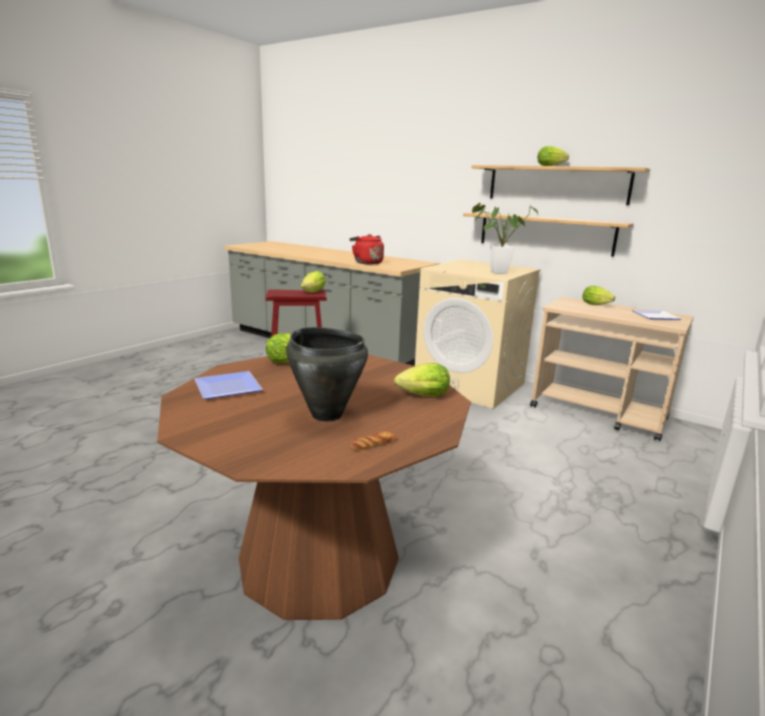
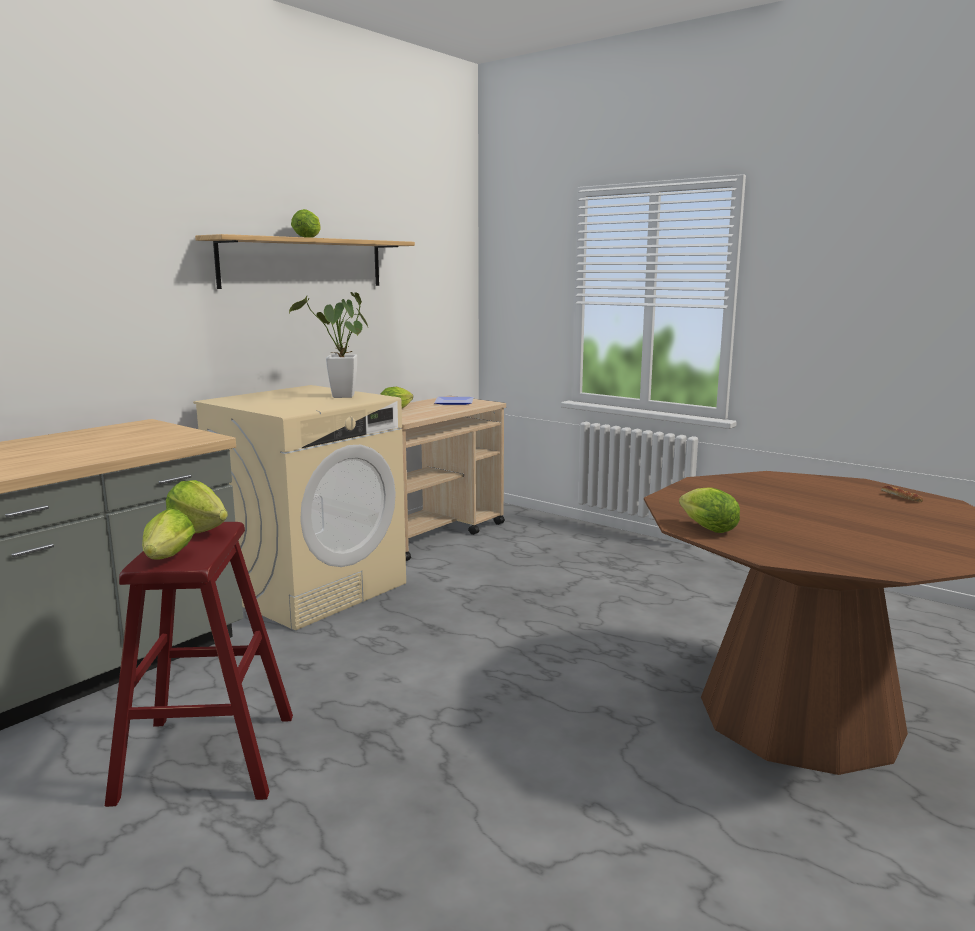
camera: 85 degrees left, 5 degrees down
plate [194,371,263,399] -> none
black cooking pot [286,327,368,422] -> none
red kettle [349,234,384,264] -> none
lettuce [394,363,450,396] -> lettuce moved to [142,508,195,559]
shelf [463,213,634,257] -> none

